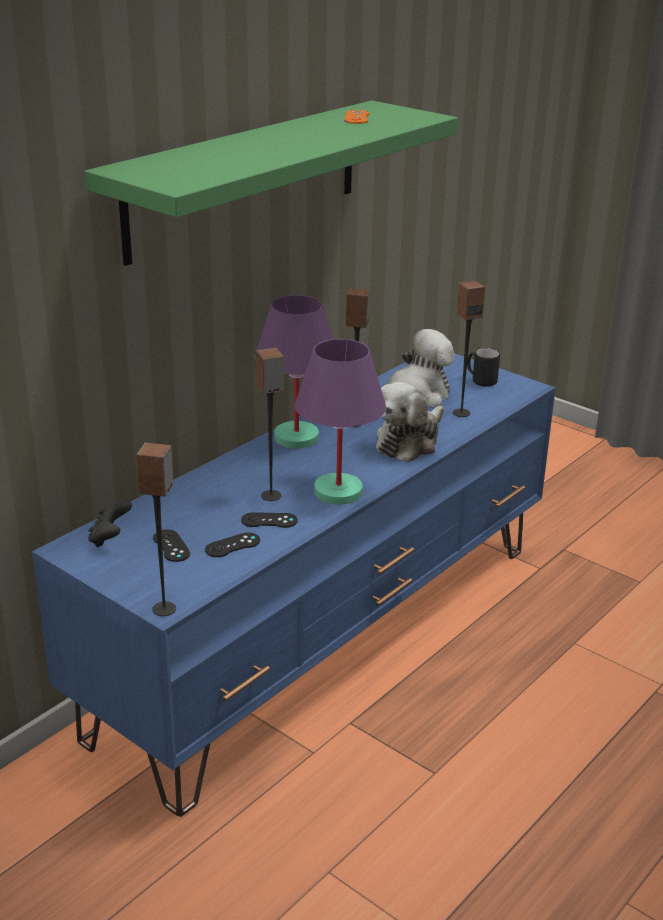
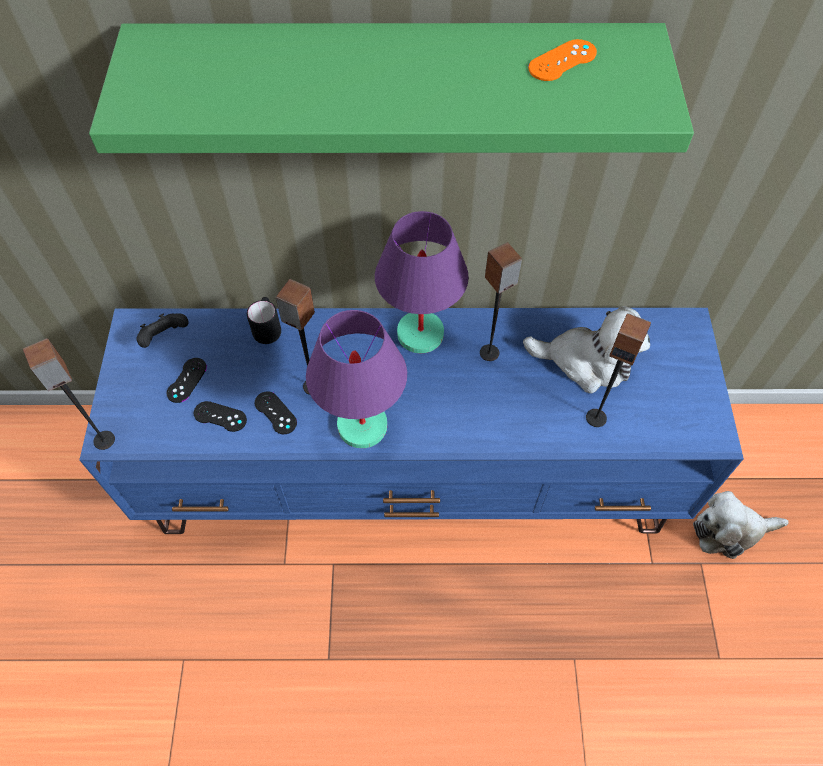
camera: 50 degrees right, 30 degrees up
plush toy [376,382,444,462] -> plush toy moved to [693,491,789,559]
black mug [467,348,500,387] -> black mug moved to [247,297,281,344]

